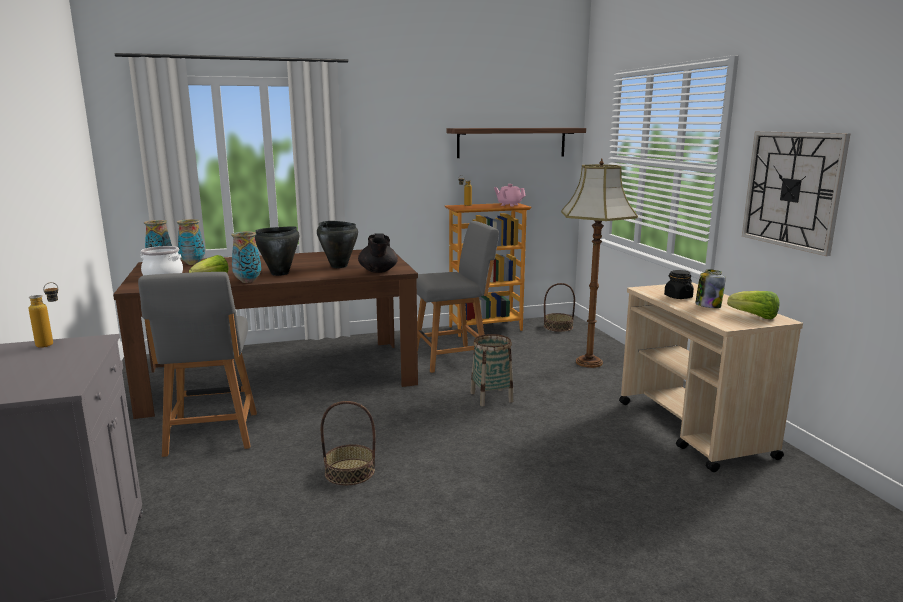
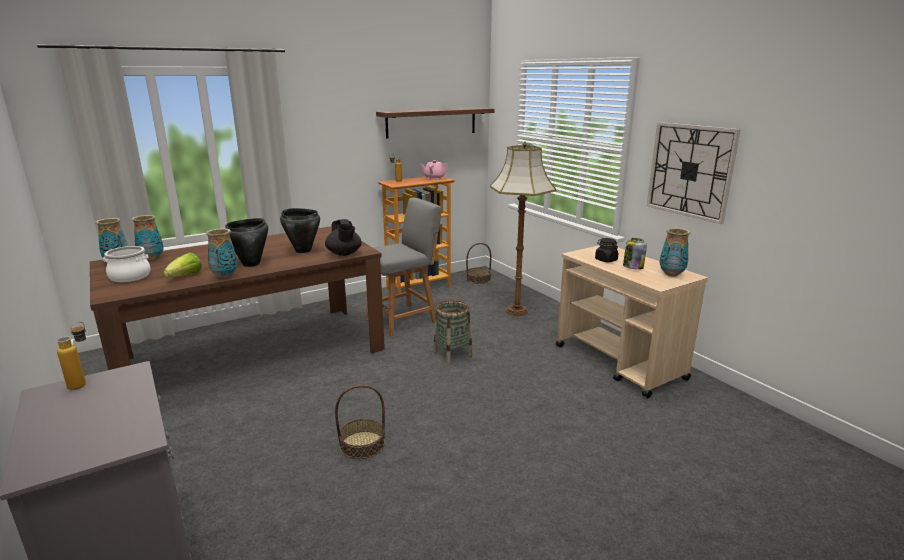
camera: 15 degrees left, 5 degrees up
grey chair [138,272,257,457] -> none
lettuce [727,291,780,319] -> vase [660,228,691,277]

